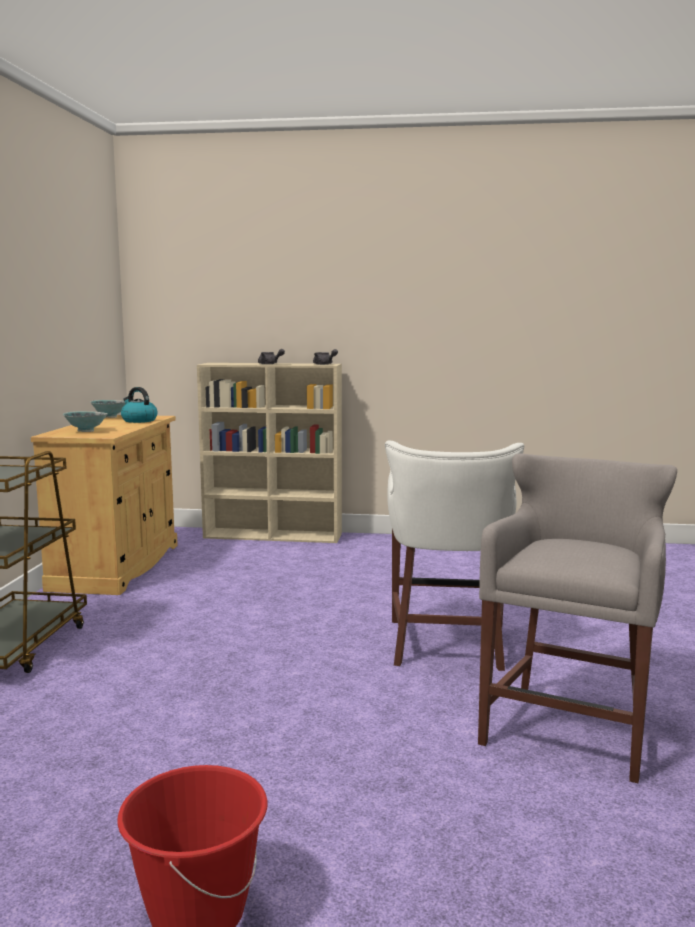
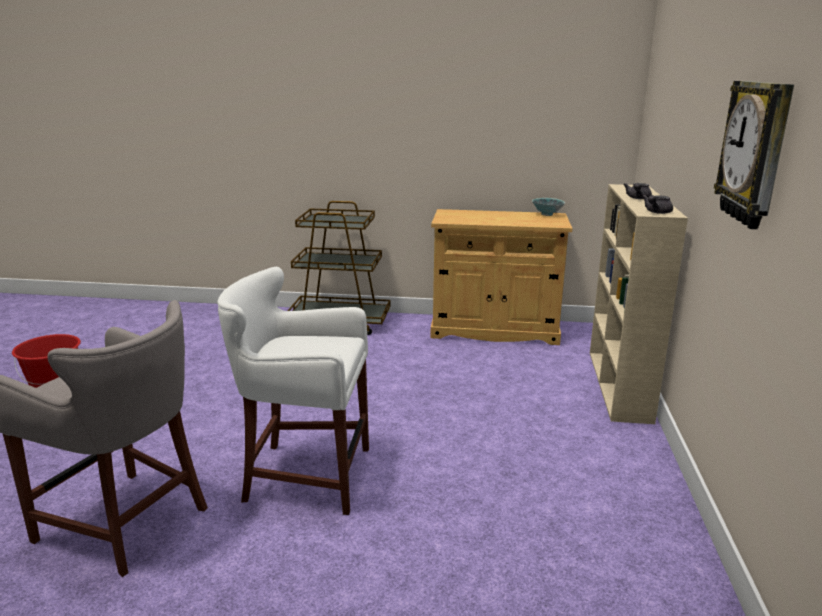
camera: 90 degrees right, 10 degrees up
bowl [63,411,107,432] -> none
kettle [121,387,157,423] -> none
none -> wall clock [714,81,794,229]

